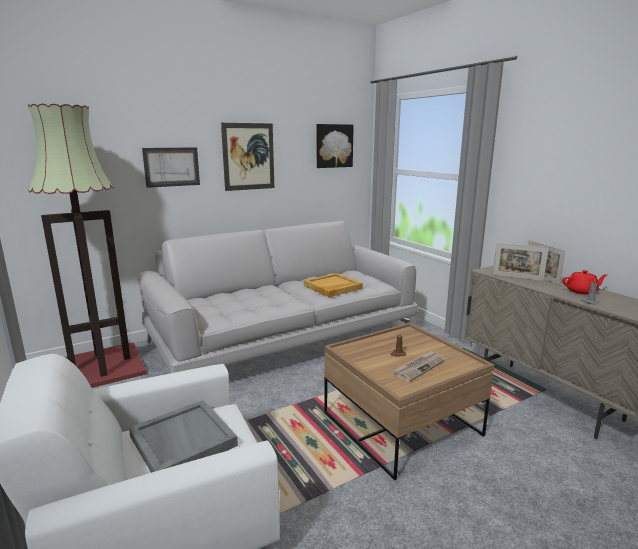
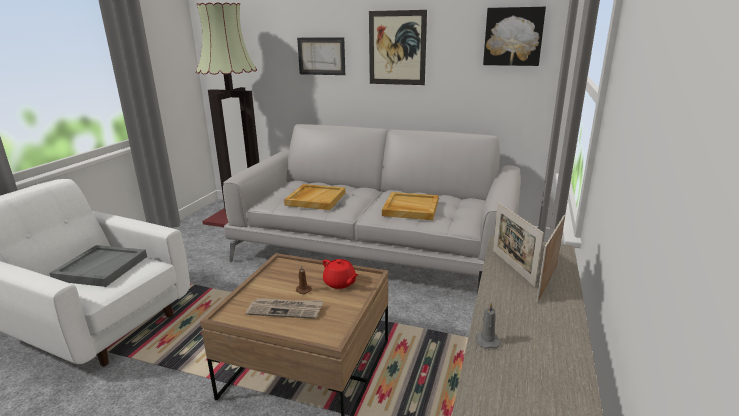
camera: 50 degrees right, 5 degrees up
red teapot [563,270,607,295] -> red teapot moved to [323,259,358,289]
none -> beige tray [284,184,345,210]

